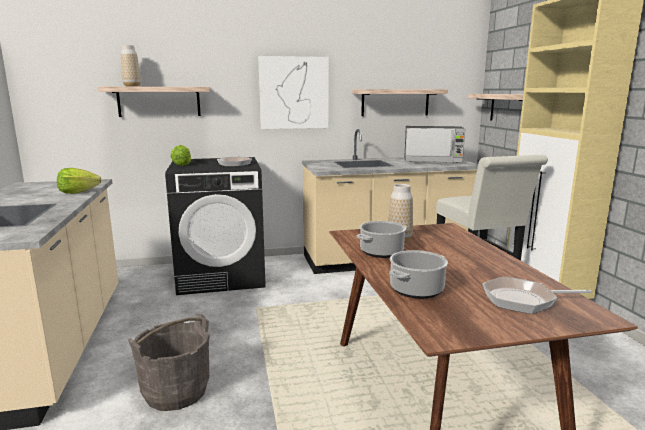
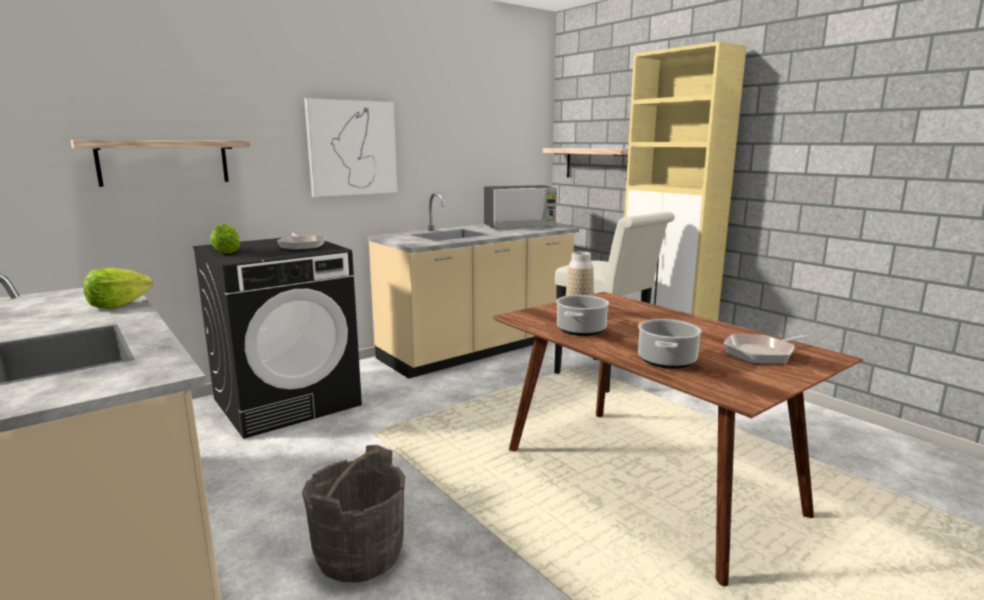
camera: 25 degrees left, 0 degrees up
vase [121,45,141,86] -> none
shelf [352,89,448,116] -> none

